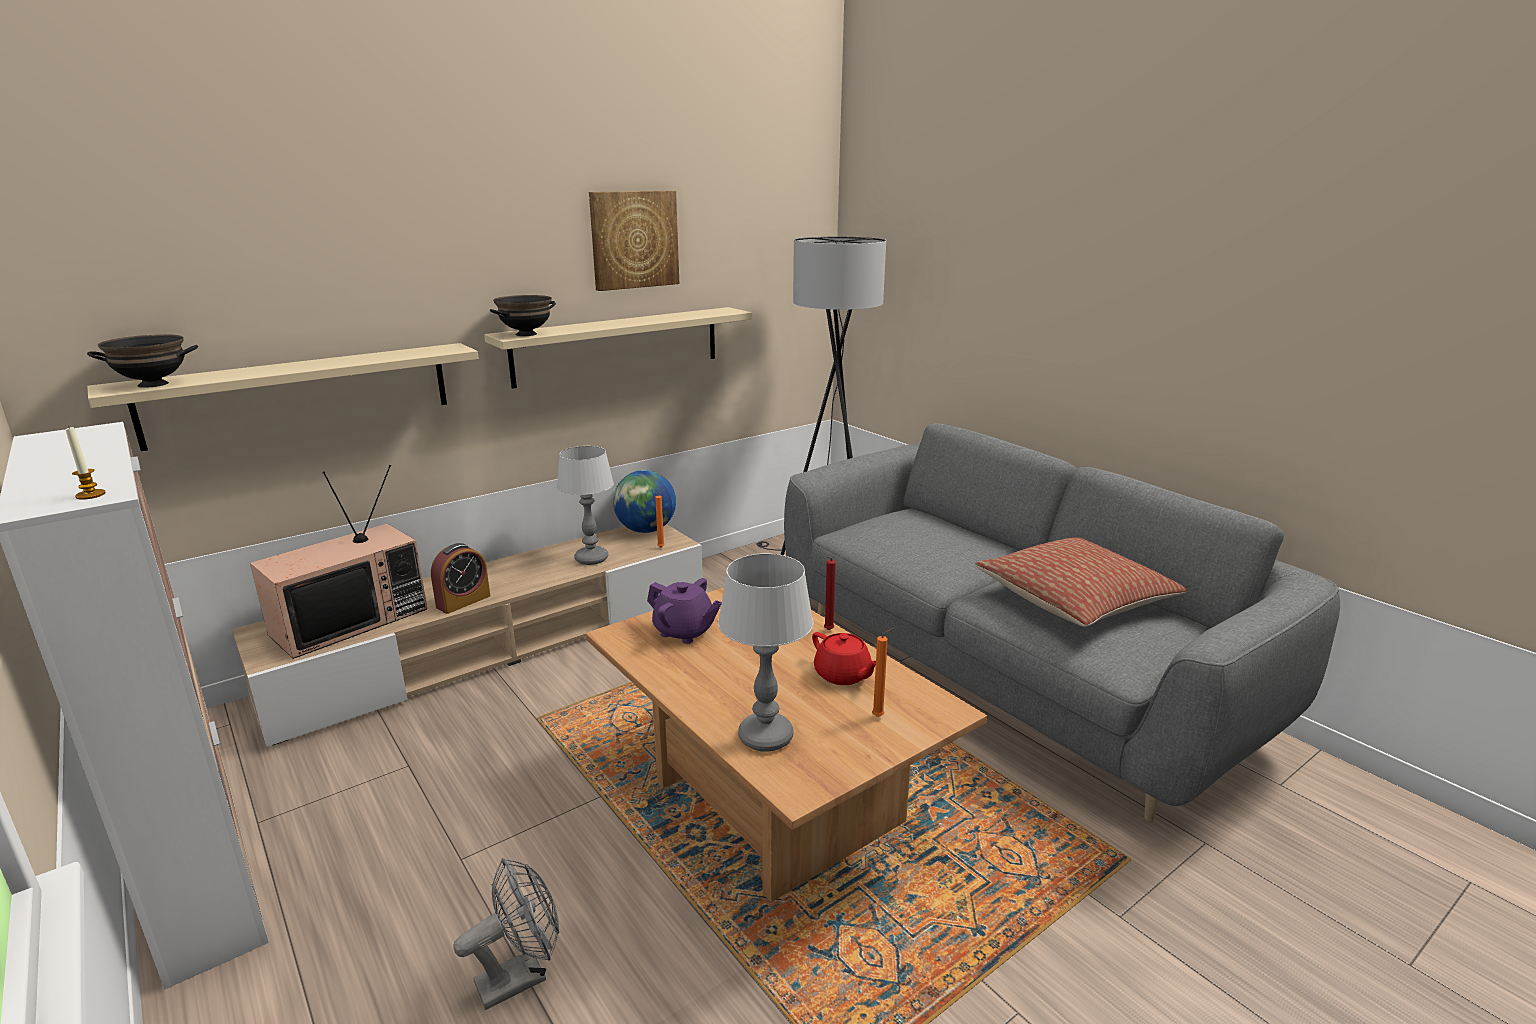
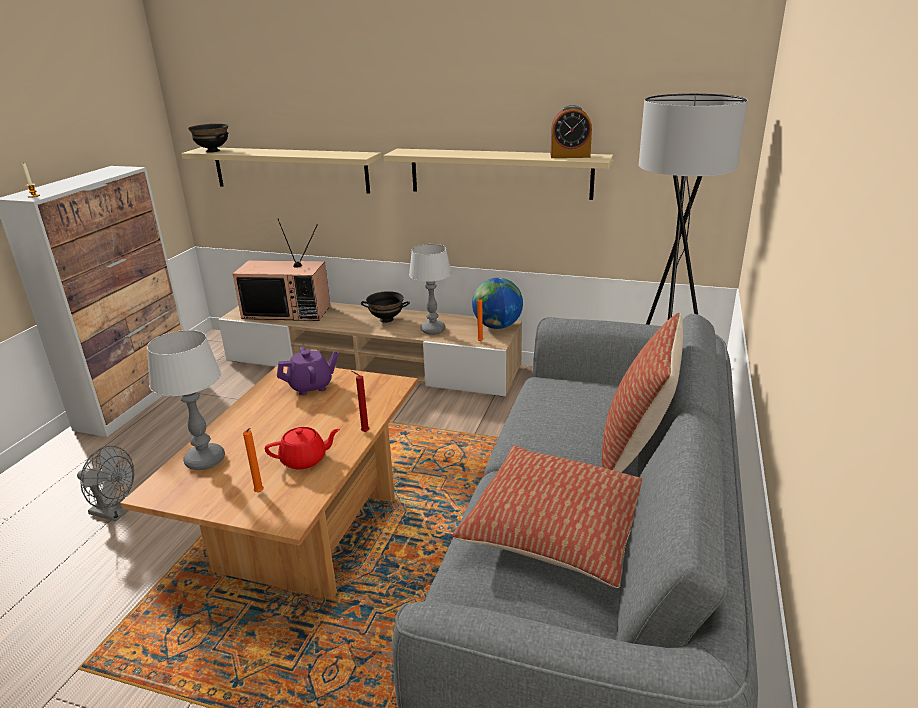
camera: 55 degrees right, 5 degrees up
alarm clock [431,543,490,614] -> alarm clock moved to [551,105,592,158]
black bowl [490,295,556,336] -> black bowl moved to [361,291,410,323]
picture [589,191,679,291] -> none
purple teapot [647,578,722,644] -> purple teapot turned 105 degrees counterclockwise [277,347,339,395]
red teapot [812,632,876,685] -> red teapot turned 120 degrees counterclockwise [265,427,340,470]
none -> pillow [601,313,683,472]

